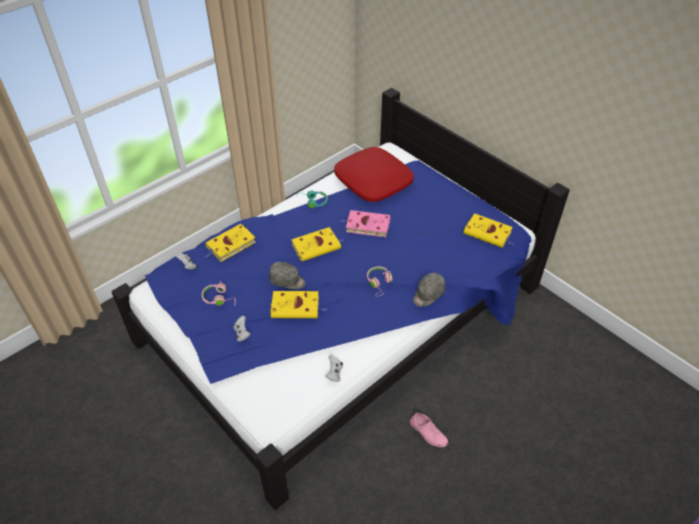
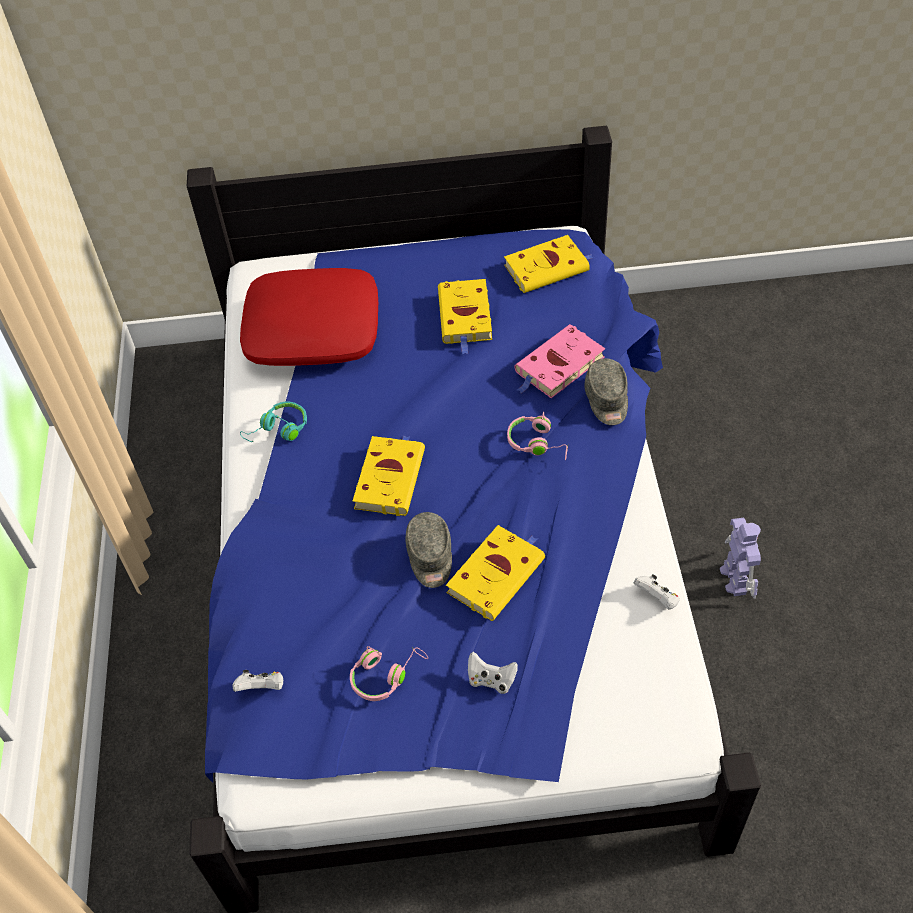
camera: 50 degrees left, 5 degrees up
yellow book [204,224,256,262] -> yellow book moved to [438,279,492,354]
grey cap [269,262,306,289] -> grey cap turned 120 degrees clockwise [405,512,452,588]
pink book [341,210,391,237] -> pink book moved to [514,324,605,398]
pink shoe [410,413,449,447] -> toy robot [720,518,761,599]

